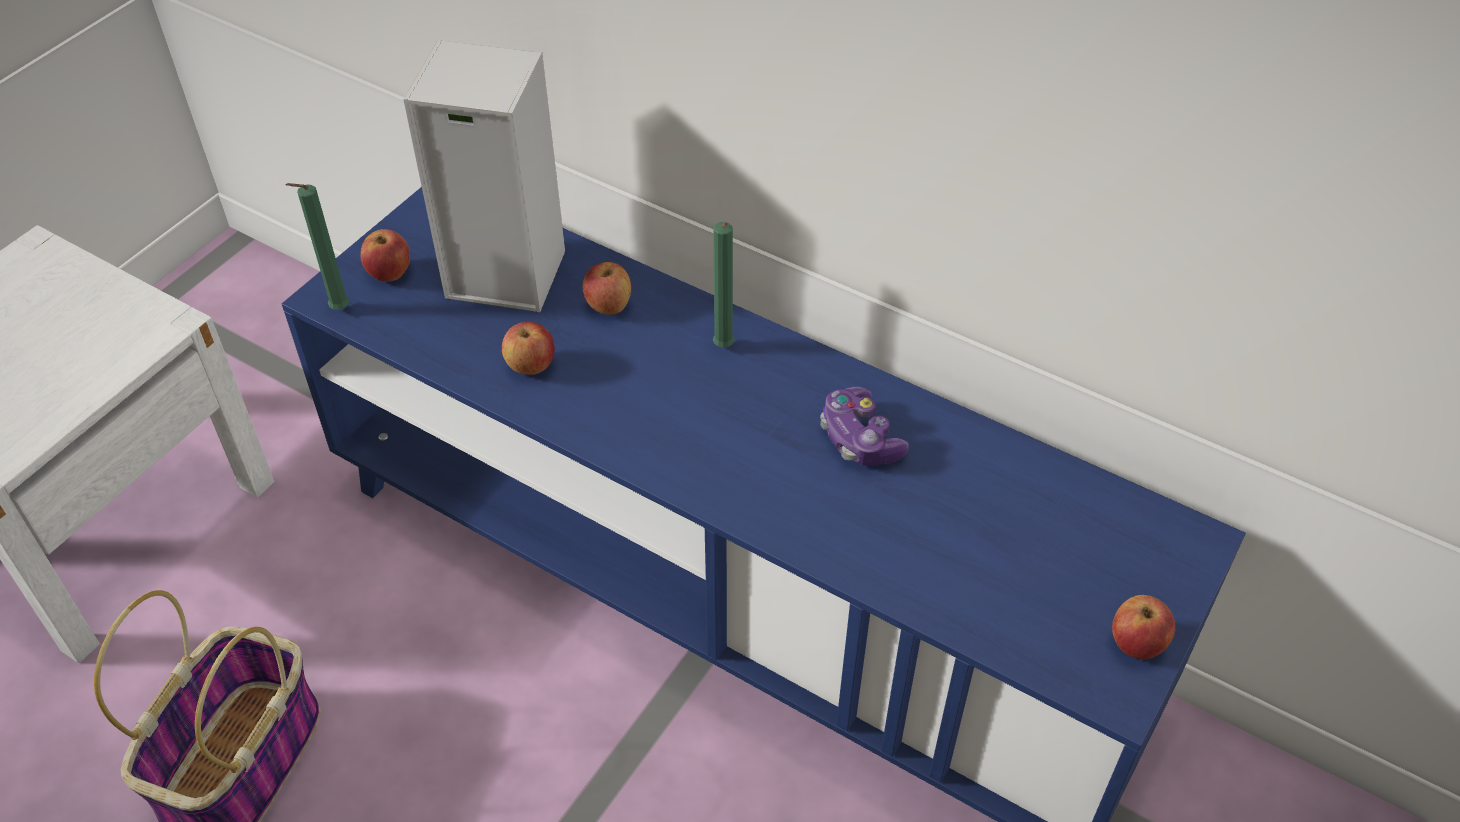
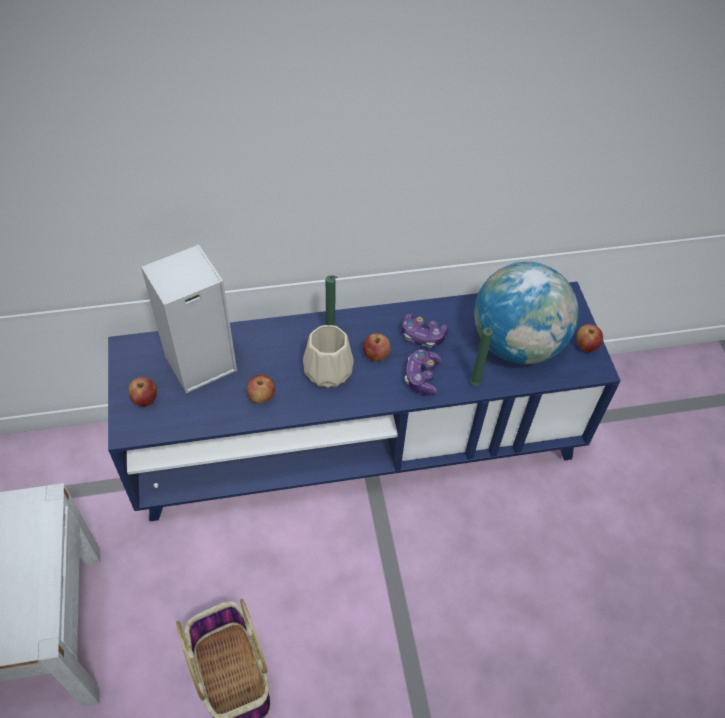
camera: 45 degrees left, 5 degrees up
green candle [285,183,350,310] -> green candle moved to [470,328,493,386]
apple [583,262,631,315] -> apple moved to [363,333,391,361]
none -> beige vase [303,325,354,388]
none -> game controller [405,349,442,396]
none -> globe [474,262,579,364]

